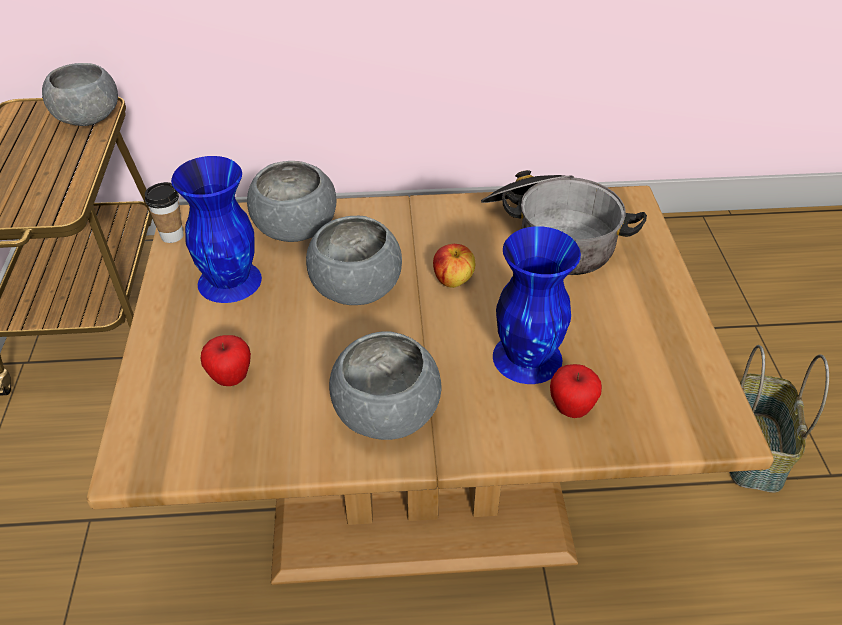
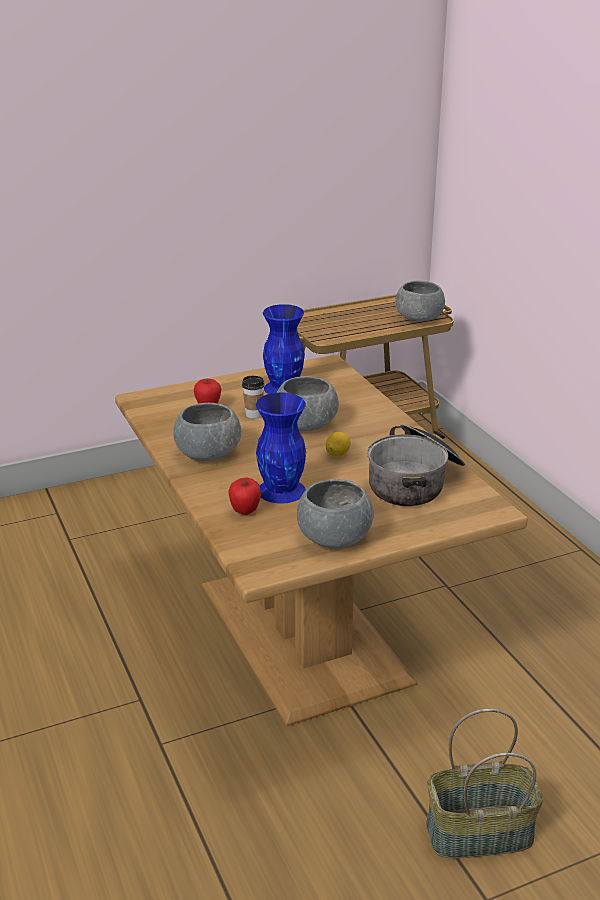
camera: 70 degrees right, 15 degrees down
cup [145,182,184,243] -> cup moved to [242,376,265,419]
grey bowl [247,161,336,242] -> grey bowl moved to [297,479,374,548]
apple [433,244,475,288] -> lemon [325,432,351,457]

